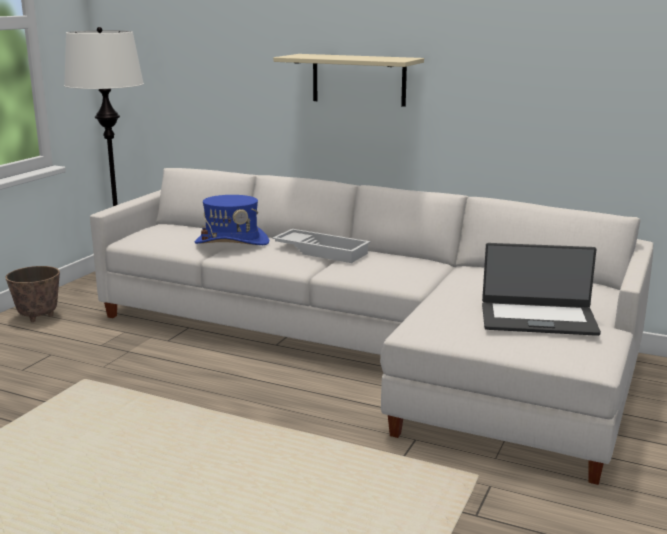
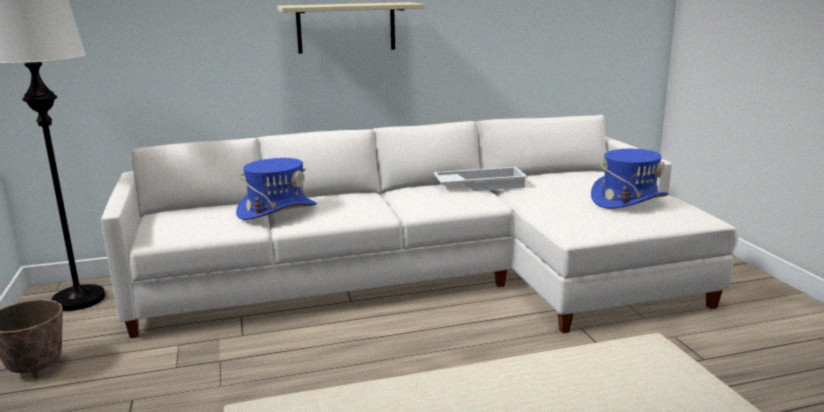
camera: 40 degrees left, 0 degrees up
white tray [272,229,371,263] -> white tray moved to [433,167,528,191]
laptop [482,243,601,336] -> blue hat [591,149,668,209]

